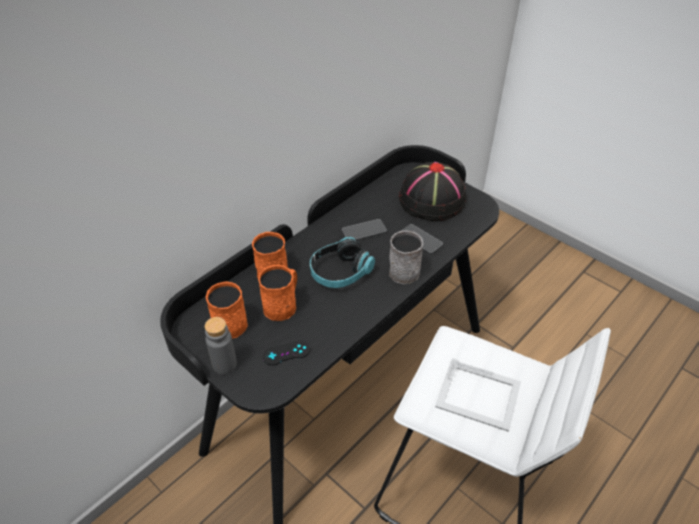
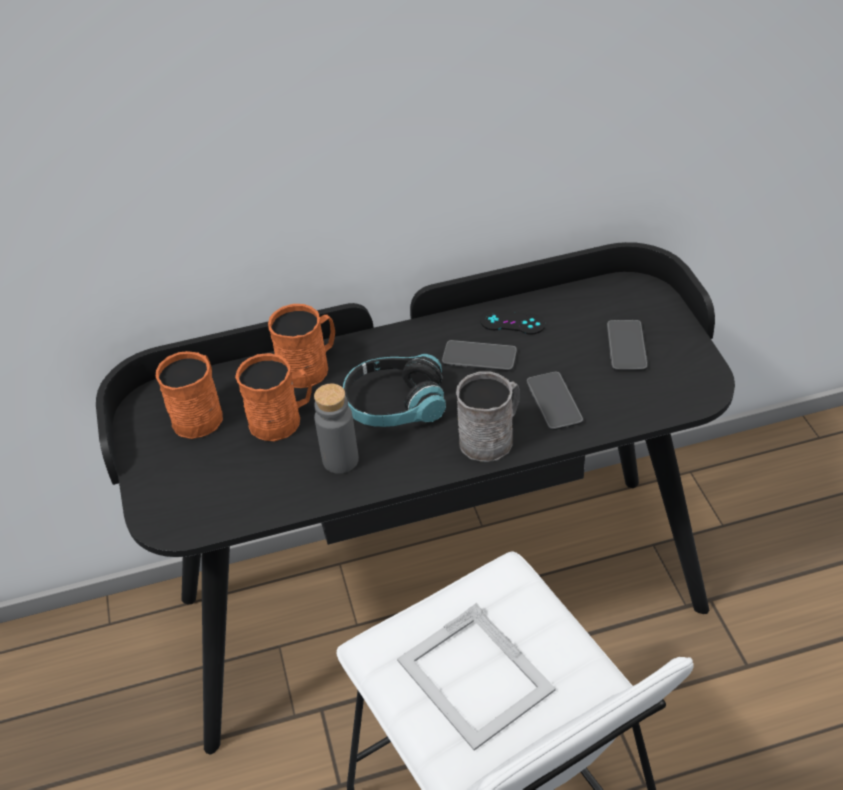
camera: 35 degrees right, 0 degrees up
grey bottle [205,317,237,375] -> grey bottle moved to [314,384,359,474]
black game controller [263,341,310,365] -> black game controller moved to [480,310,545,335]
black hat [399,162,466,221] -> phone [607,320,648,371]

